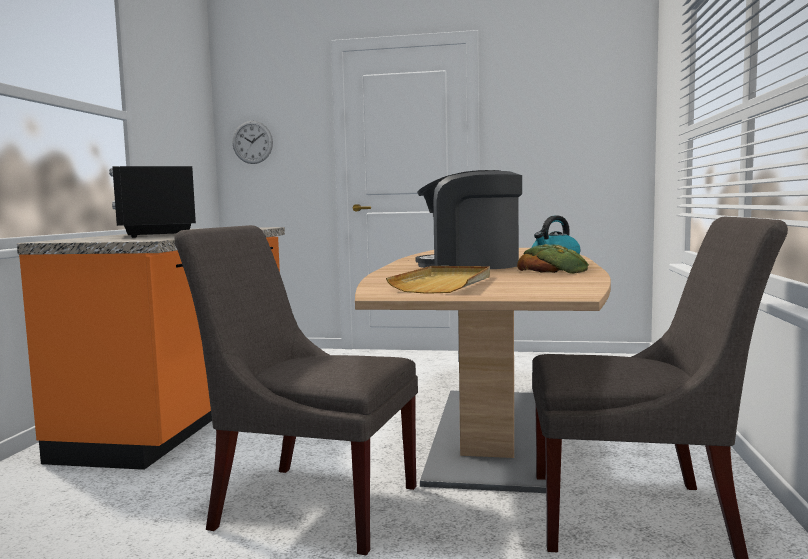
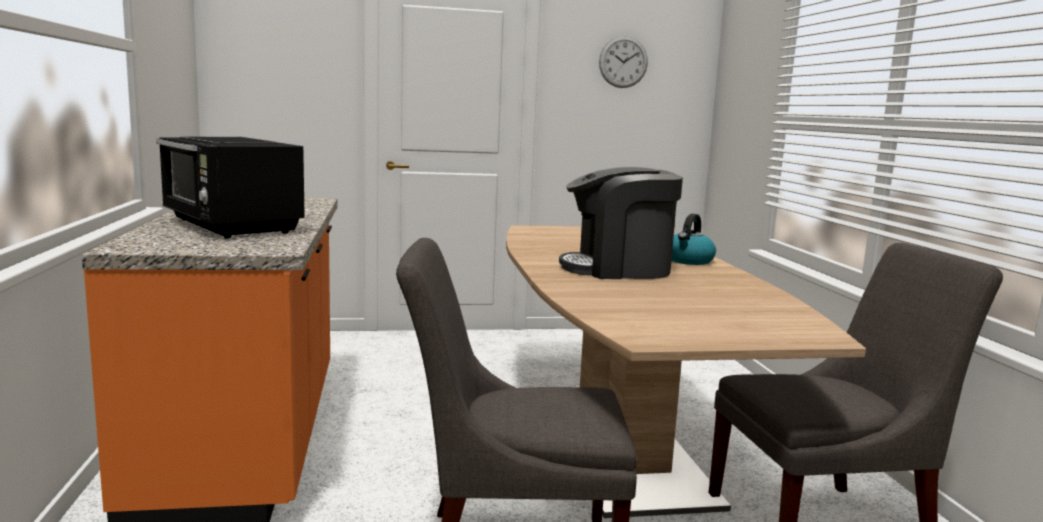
camera: 20 degrees left, 5 degrees up
wall clock [233,121,273,164] -> wall clock moved to [599,36,648,88]
beige tray [386,266,490,294] -> none
bread [517,244,589,274] -> none

